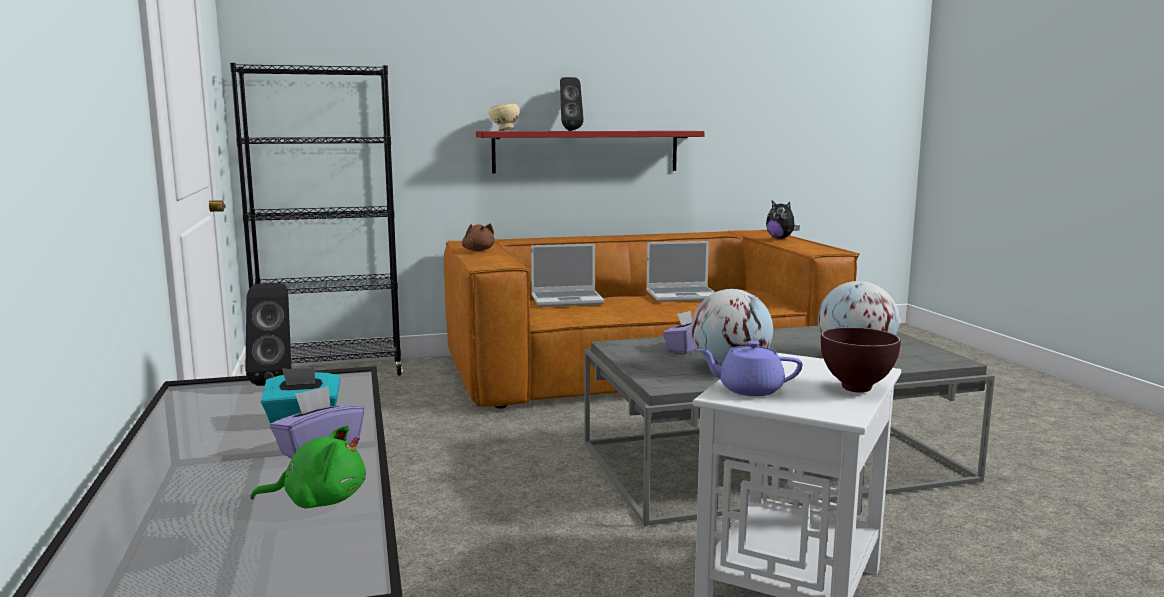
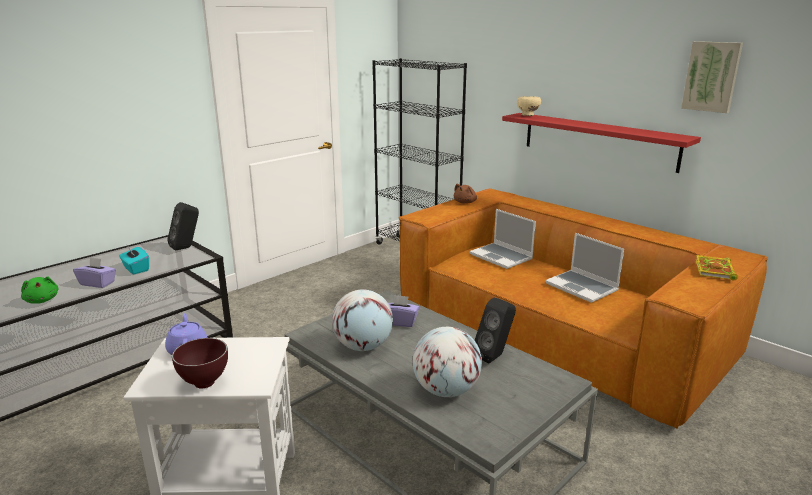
camera: 60 degrees right, 10 degrees up
black speaker [560,77,584,131] -> black speaker moved to [475,298,516,364]
plush toy [766,201,800,239] -> book [696,255,738,281]
none -> picture [681,41,743,113]

